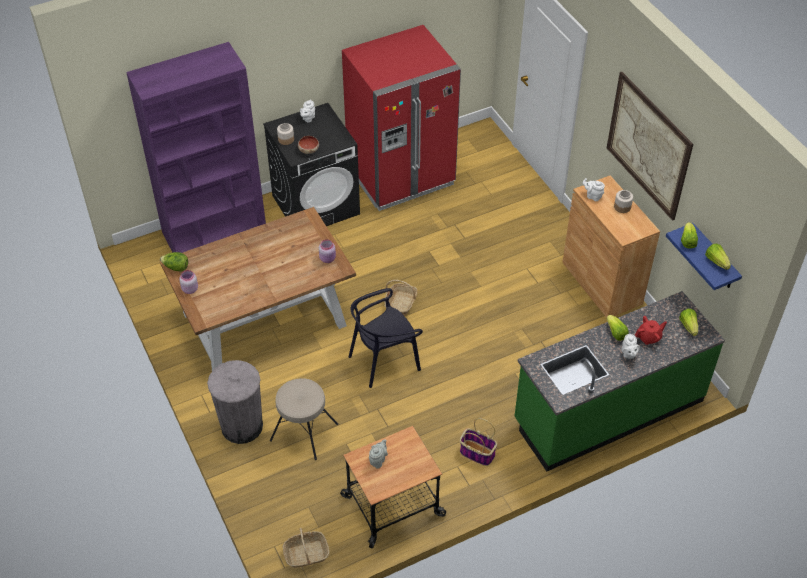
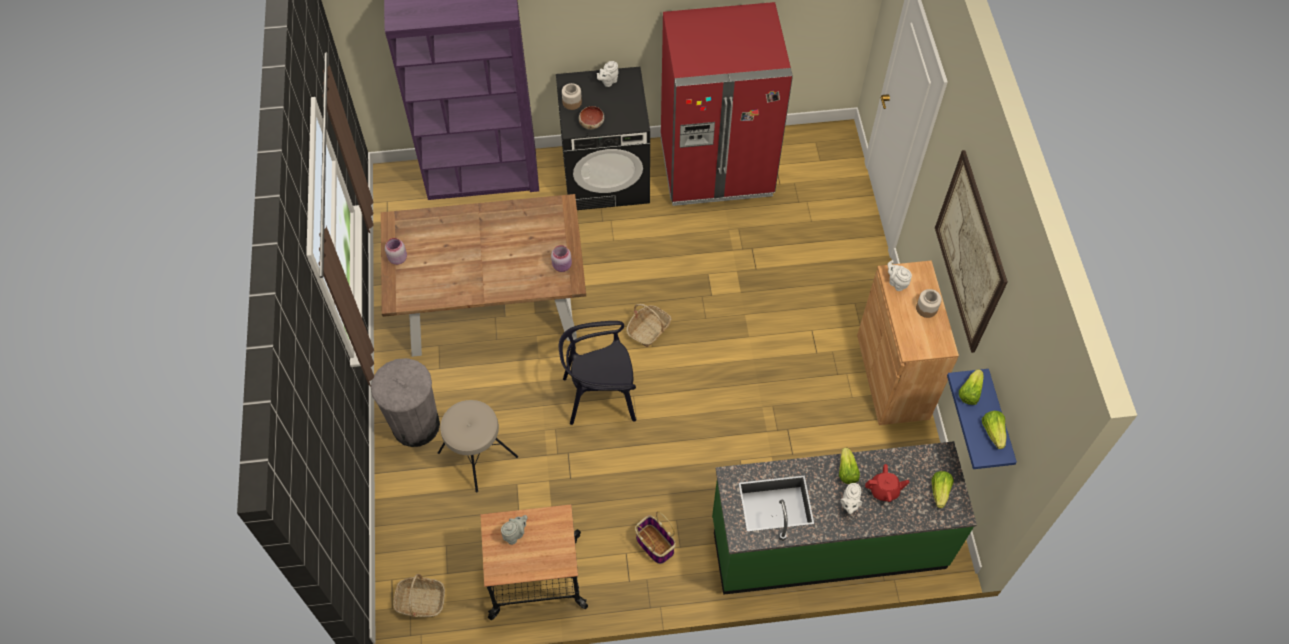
camera: 20 degrees right, 10 degrees up
lettuce [160,252,188,271] -> none

